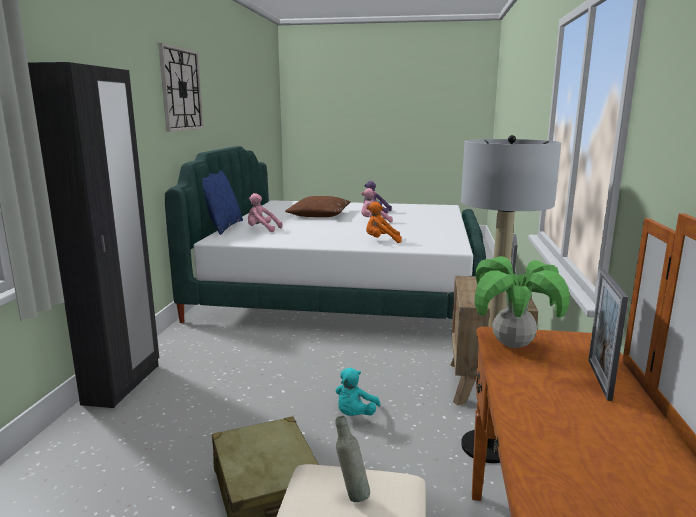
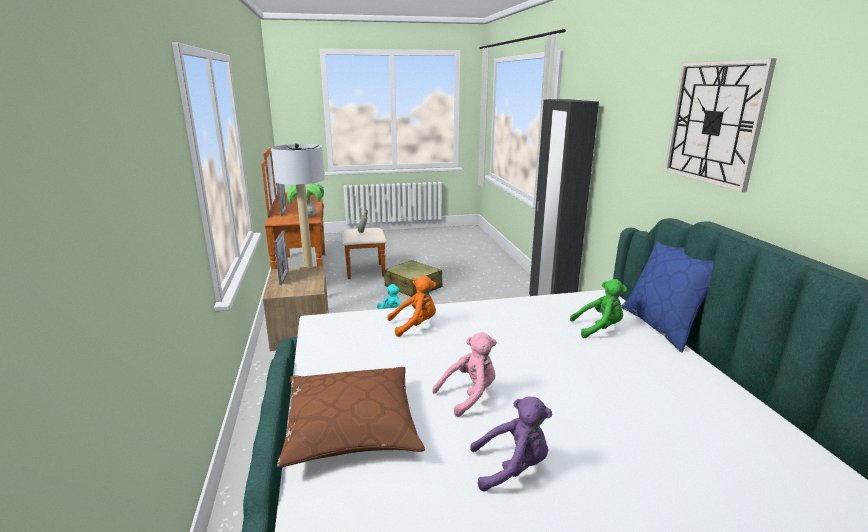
camera: 160 degrees right, 5 degrees up
pink plush toy [248,193,282,232] -> green plush toy [570,279,627,338]
brown pillow [285,196,351,217] -> brown pillow moved to [277,367,425,468]

